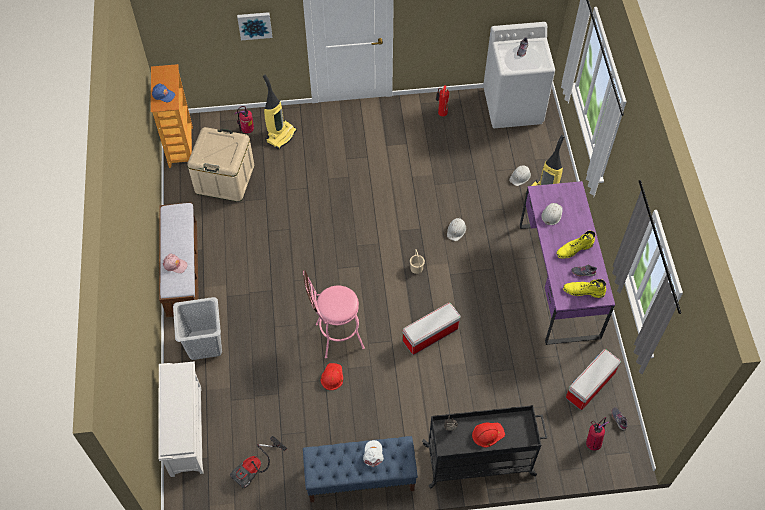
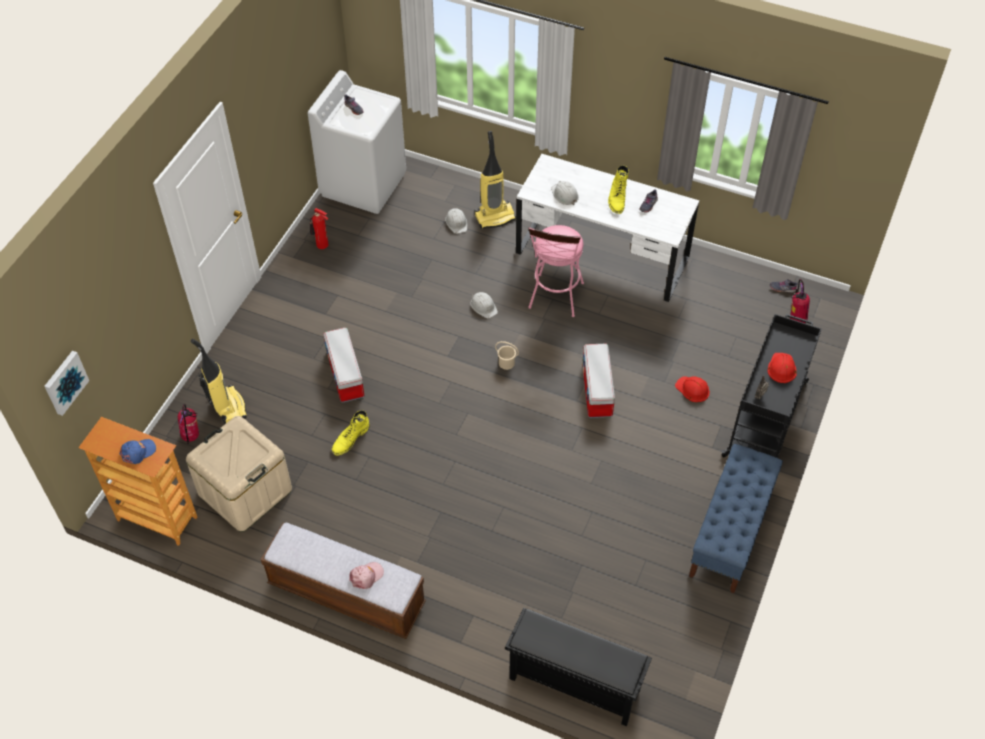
camera: 60 degrees left, 5 degrees down
white shoe rack [158,361,203,477] -> black shoe rack [505,608,652,726]
grey laundry basket [173,297,222,360] -> none
vacuum cleaner [230,435,287,488] -> none
picture [237,12,272,40] -> picture moved to [44,351,89,416]
pink stool [303,270,365,359] -> pink stool moved to [528,225,584,317]
red hard hat [320,363,343,390] -> red hard hat moved to [675,376,710,402]
white cap [363,440,384,467] -> none
purple desk [520,181,615,345] -> white desk [516,154,699,302]
yellow boot [563,279,606,298] -> yellow boot moved to [331,411,370,456]
storage box [566,349,621,410] -> storage box moved to [324,327,364,403]

